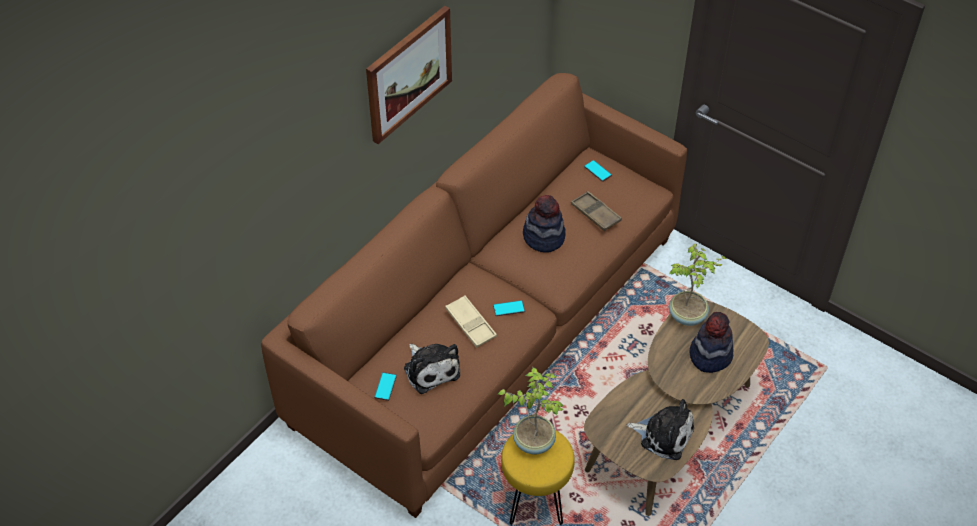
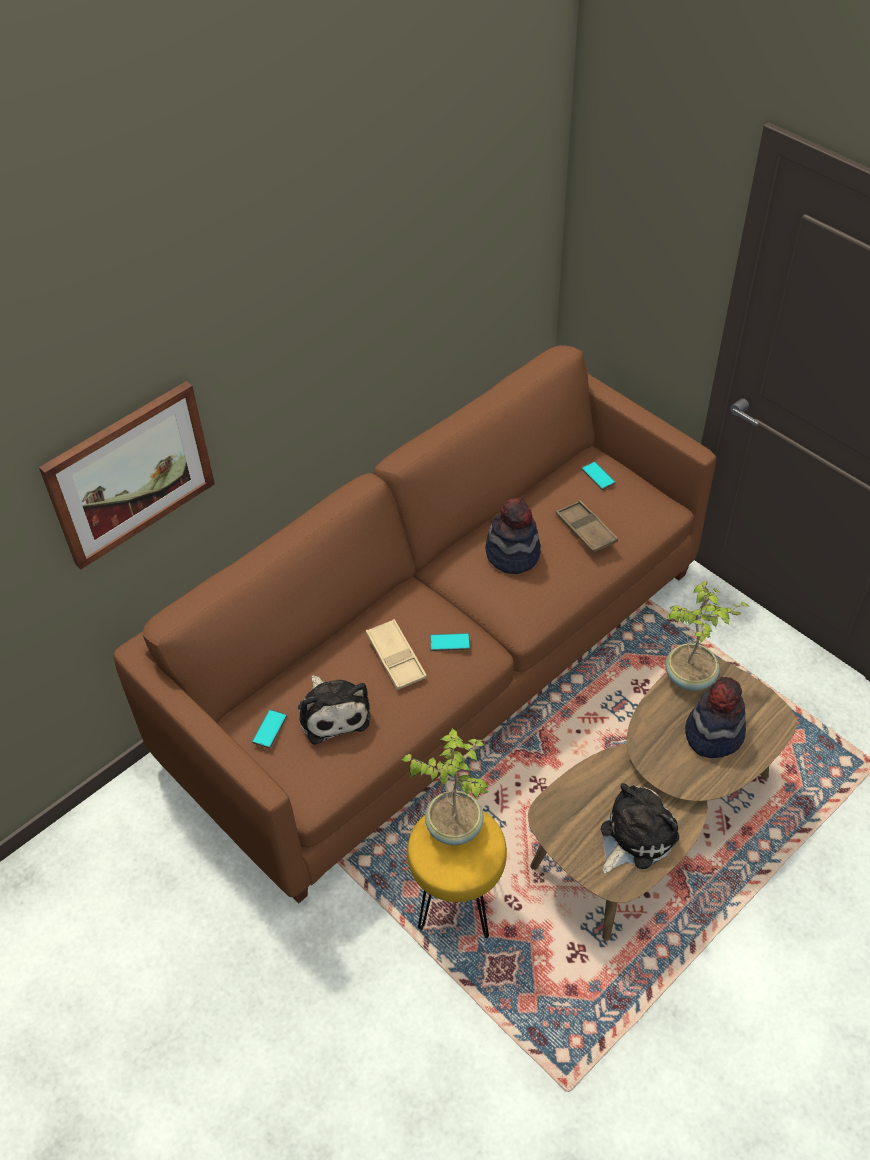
camera: 10 degrees right, 0 degrees up
picture [366,6,452,144] -> picture moved to [39,381,215,569]
plush toy [627,399,694,460] -> plush toy turned 75 degrees counterclockwise [601,783,679,873]

